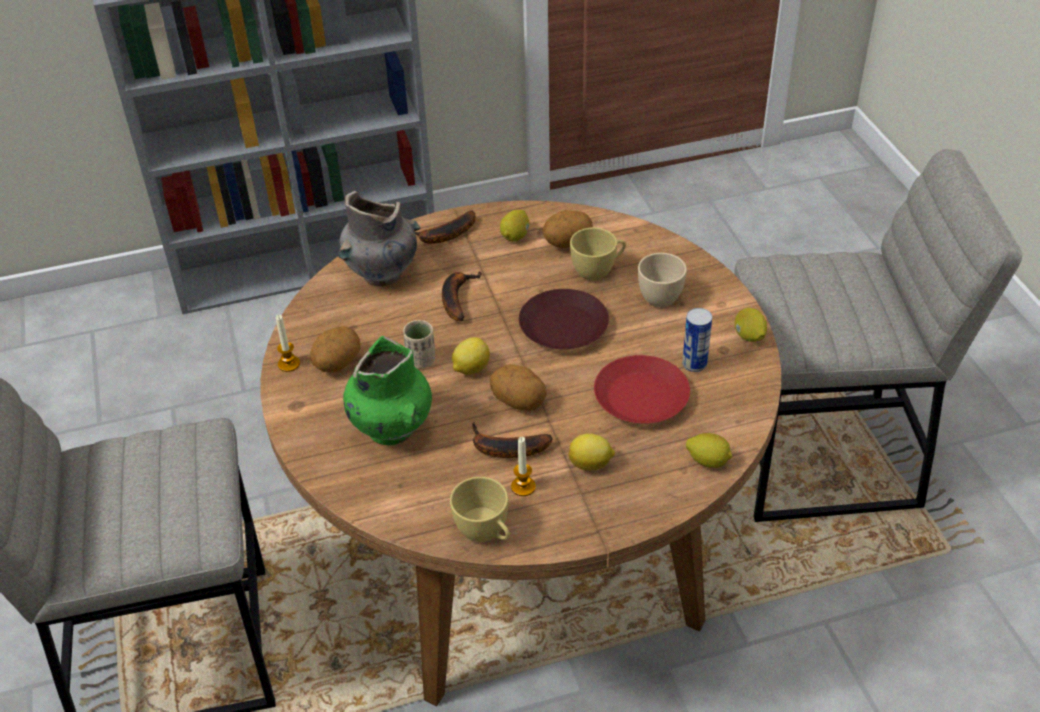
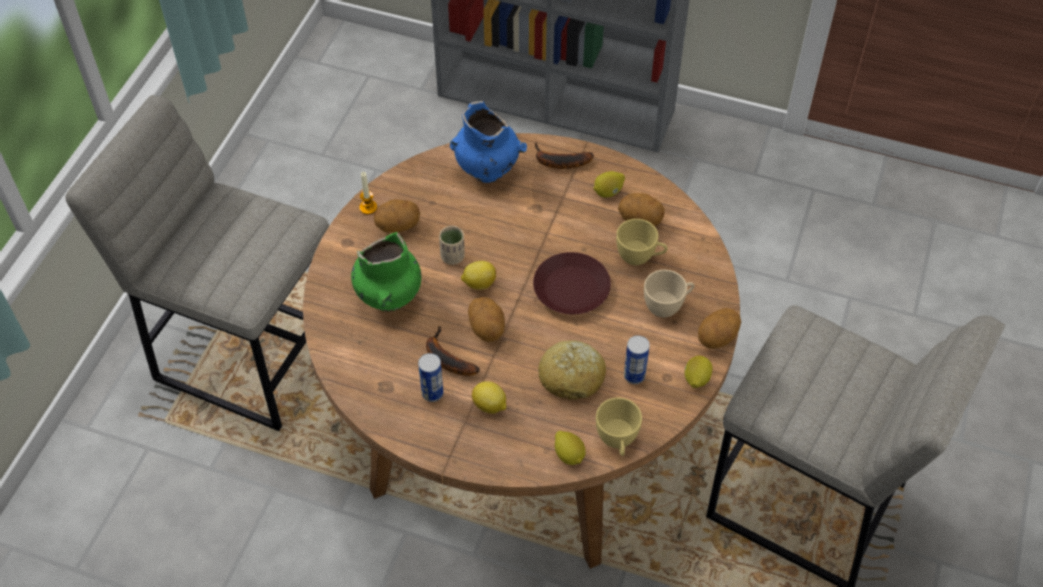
camera: 35 degrees right, 10 degrees up
grey vase [338,191,421,287] -> blue vase [450,101,527,183]
banana [442,272,482,321] -> none
yellow cup [450,477,510,542] -> yellow cup moved to [596,397,642,456]
candle [511,437,536,496] -> can [418,353,443,402]
red plate [594,355,690,423] -> bread [538,340,606,400]
none -> potato [698,308,741,349]

